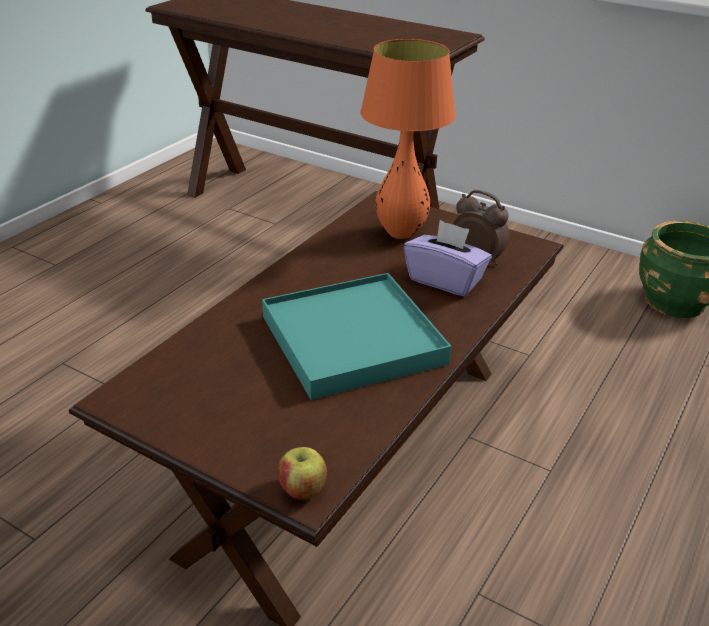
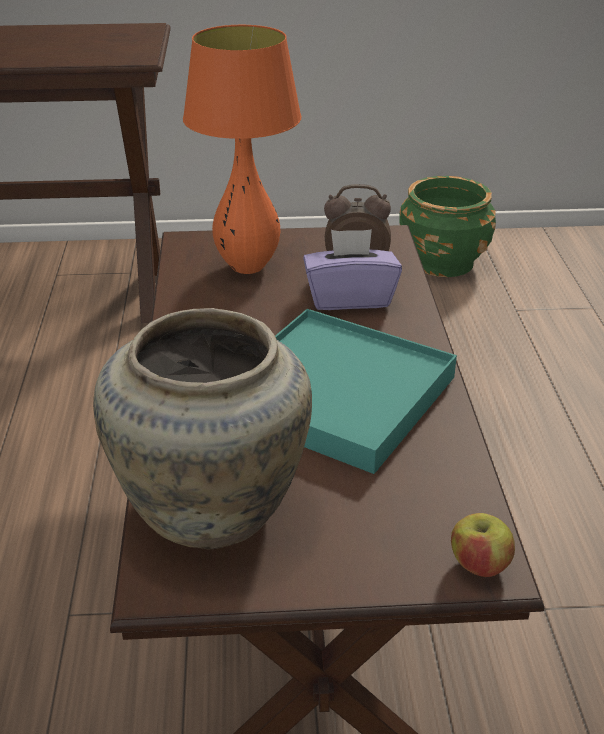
camera: 35 degrees left, 0 degrees up
none -> beige vase [93,308,312,549]

